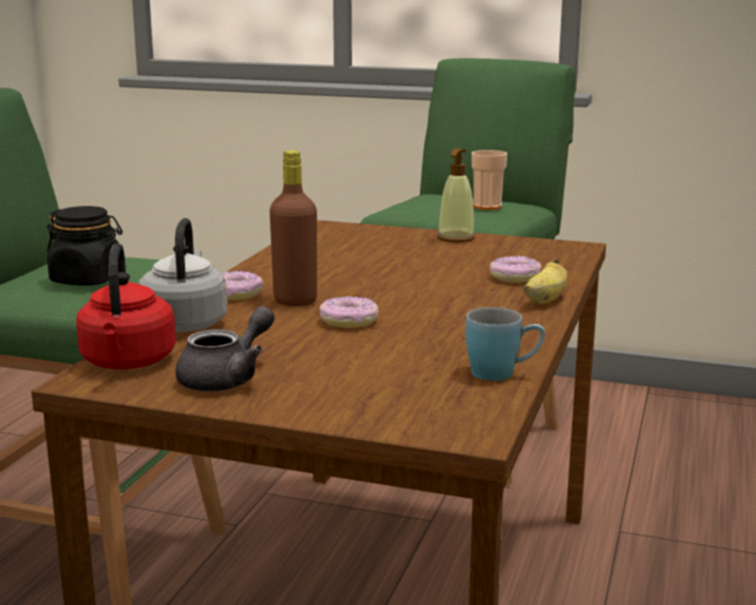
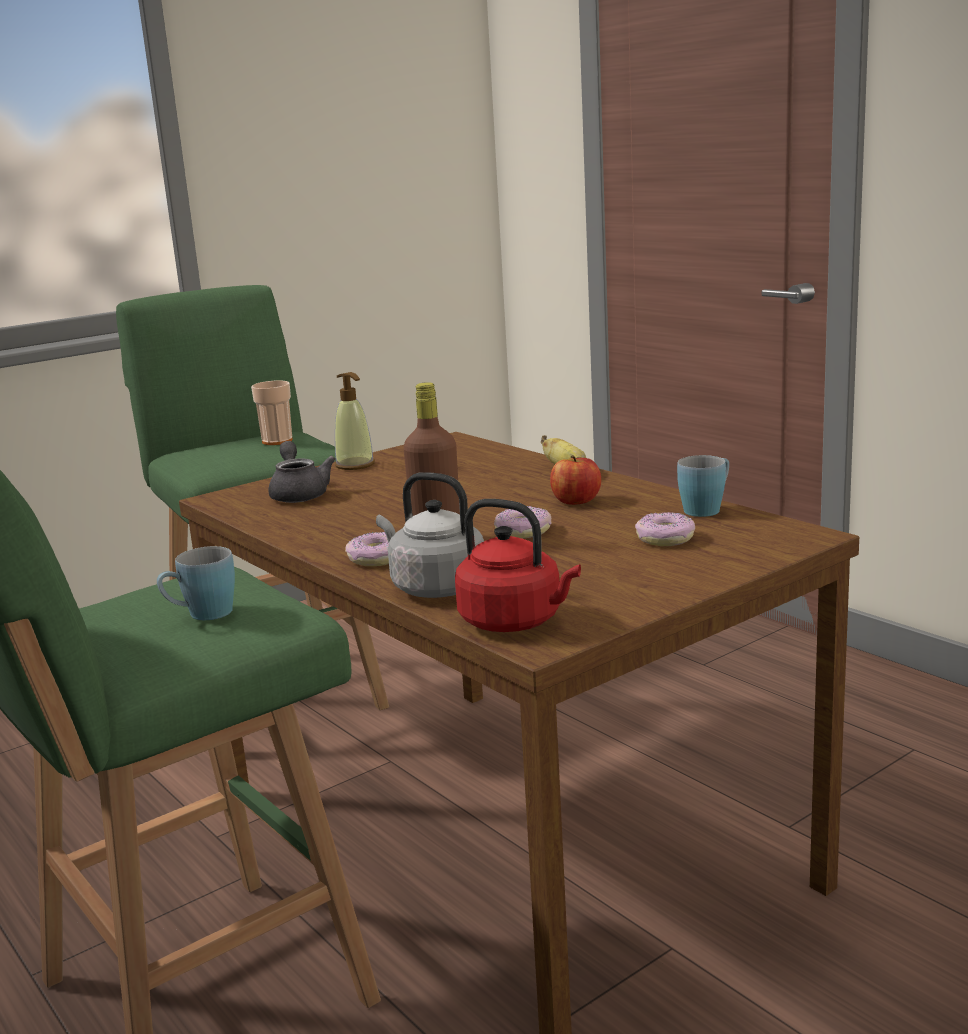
camera: 55 degrees left, 0 degrees up
black jar [47,206,123,286] -> blue mug [157,546,235,620]
grey teapot [175,306,275,391] -> grey teapot moved to [268,441,336,503]
donut [490,256,541,283] -> donut moved to [635,512,695,546]
none -> apple [550,455,601,505]

